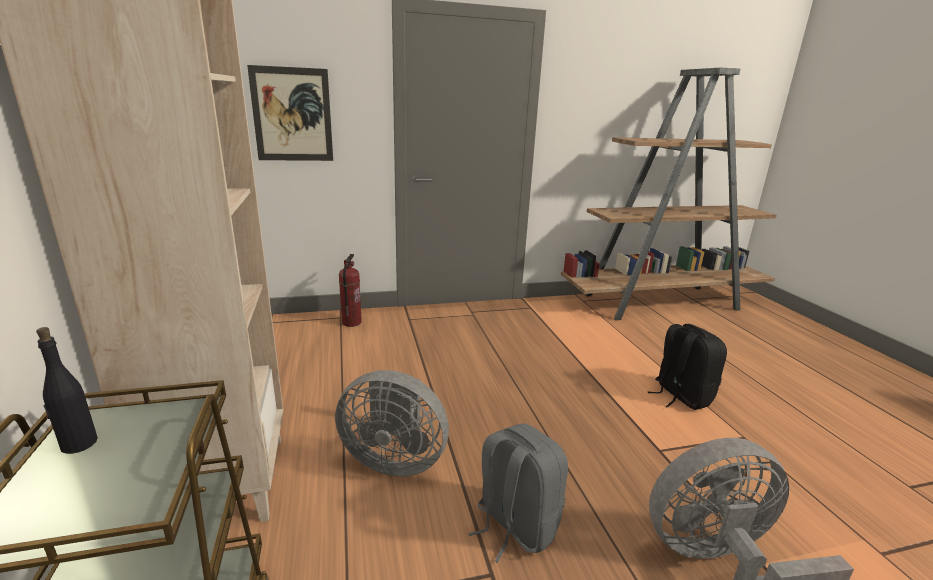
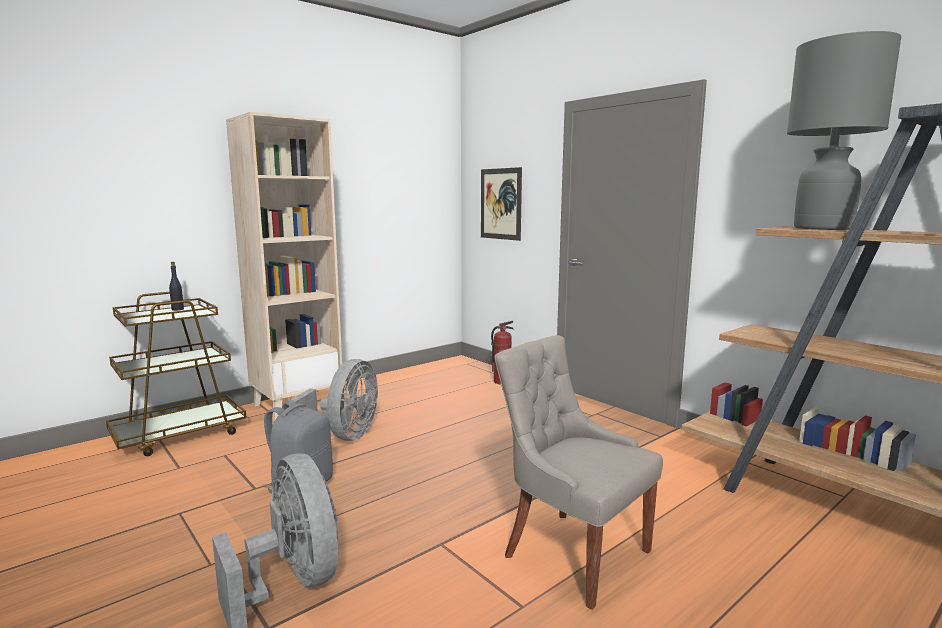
camera: 65 degrees right, 10 degrees down
grey fan [335,370,449,477] -> grey fan turned 150 degrees counterclockwise [290,359,378,441]
black backpack [648,324,727,410] -> grey chair [494,335,663,610]
none -> grey table lamp [787,31,901,230]

